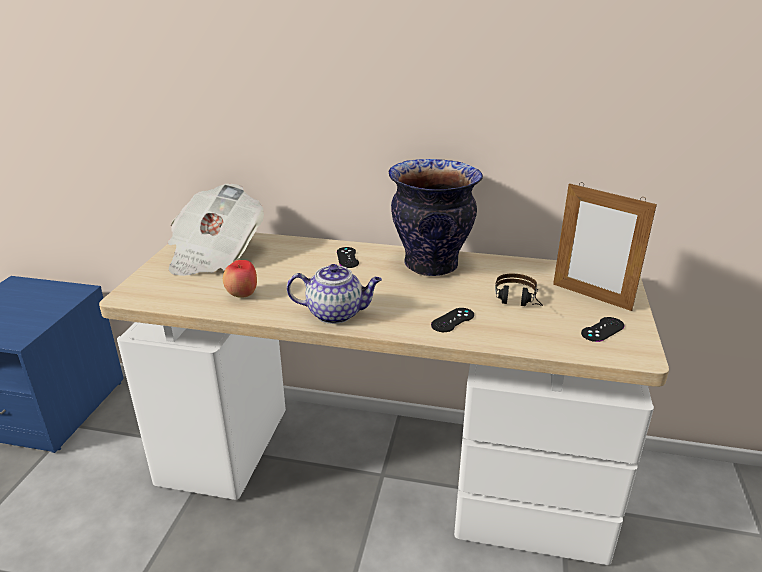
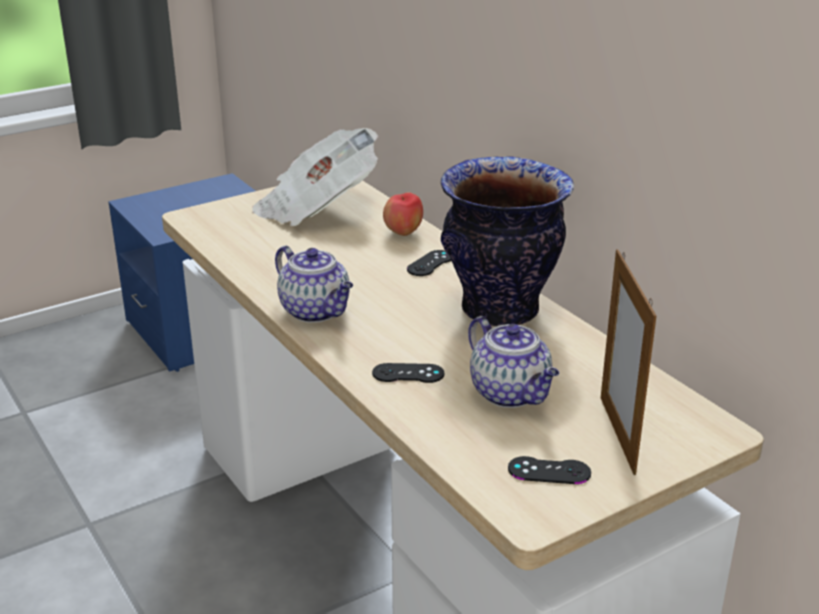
camera: 45 degrees right, 0 degrees up
apple [223,260,257,298] -> apple moved to [383,192,423,236]
headphones [495,274,543,306] -> teapot [468,316,559,408]

